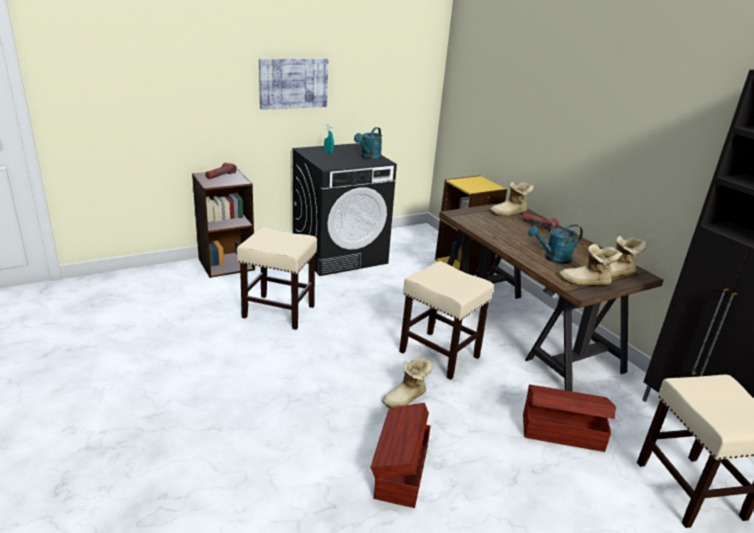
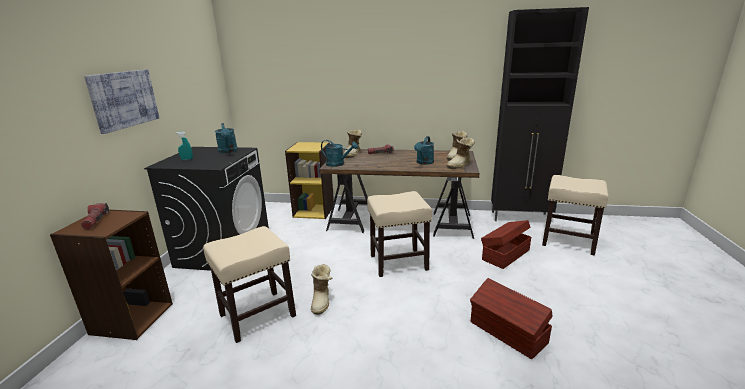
camera: 50 degrees left, 5 degrees down
boot [382,357,432,408] -> boot moved to [311,264,332,315]
none -> turquoise watering can [321,140,358,167]

